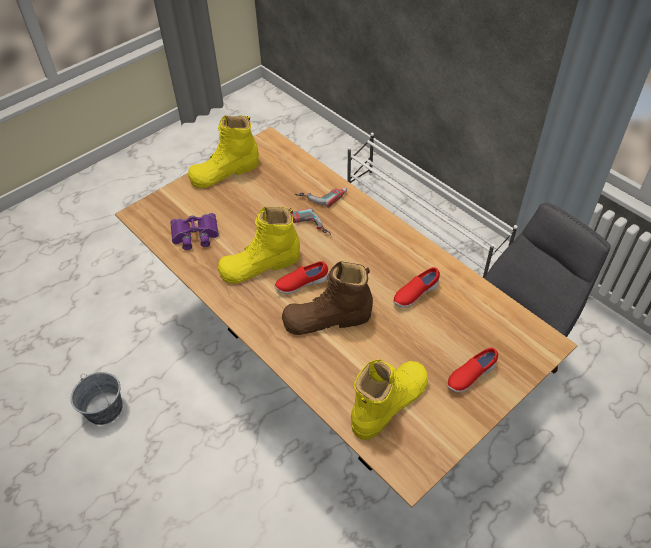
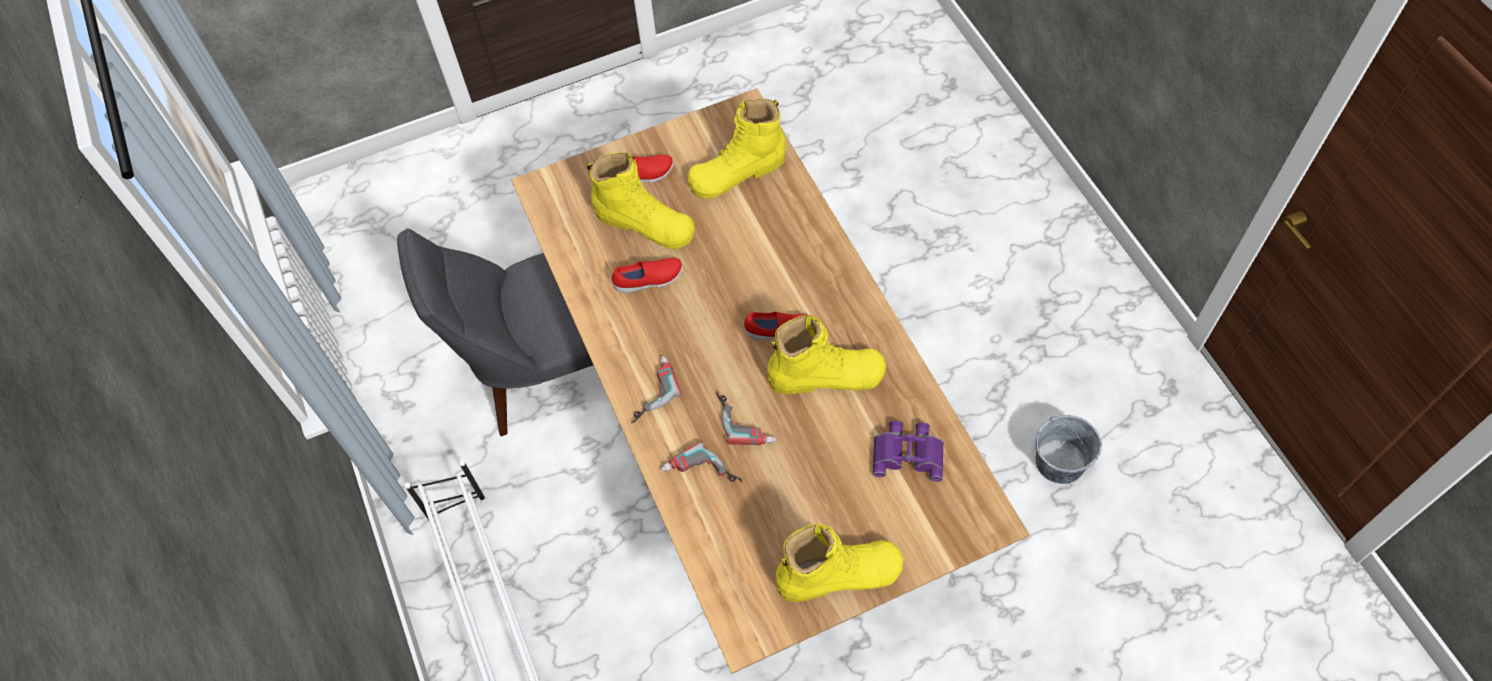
camera: 160 degrees left, 10 degrees up
brown boot [282,261,373,335] -> none
none -> yellow boot [587,152,695,250]
none -> power drill [631,356,681,423]

